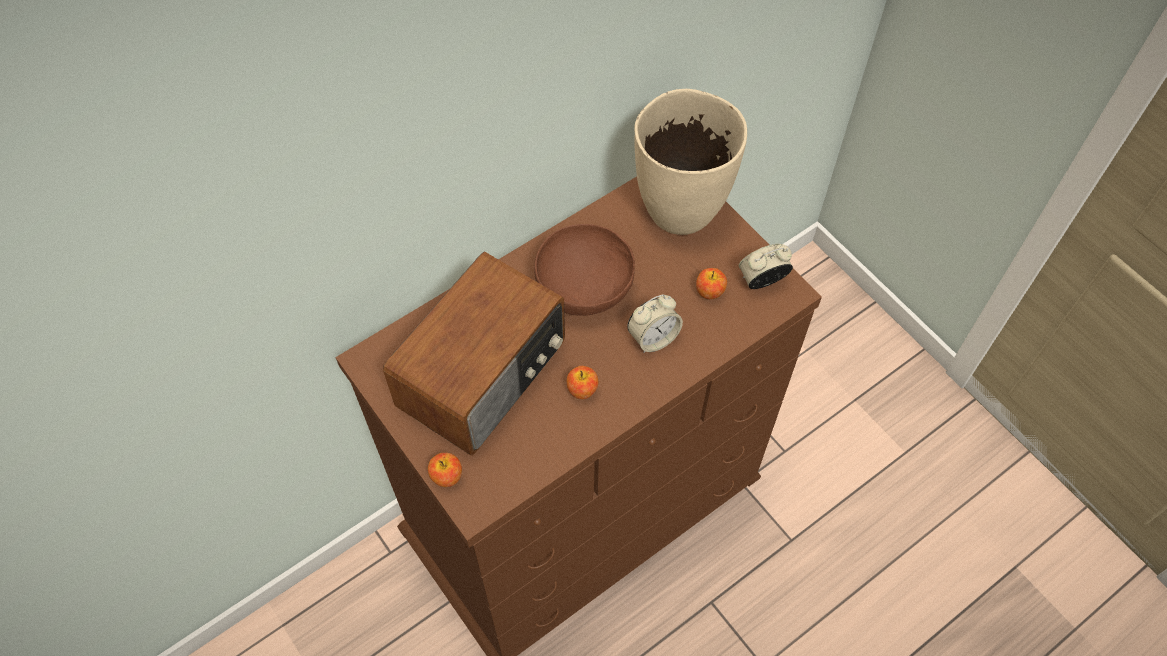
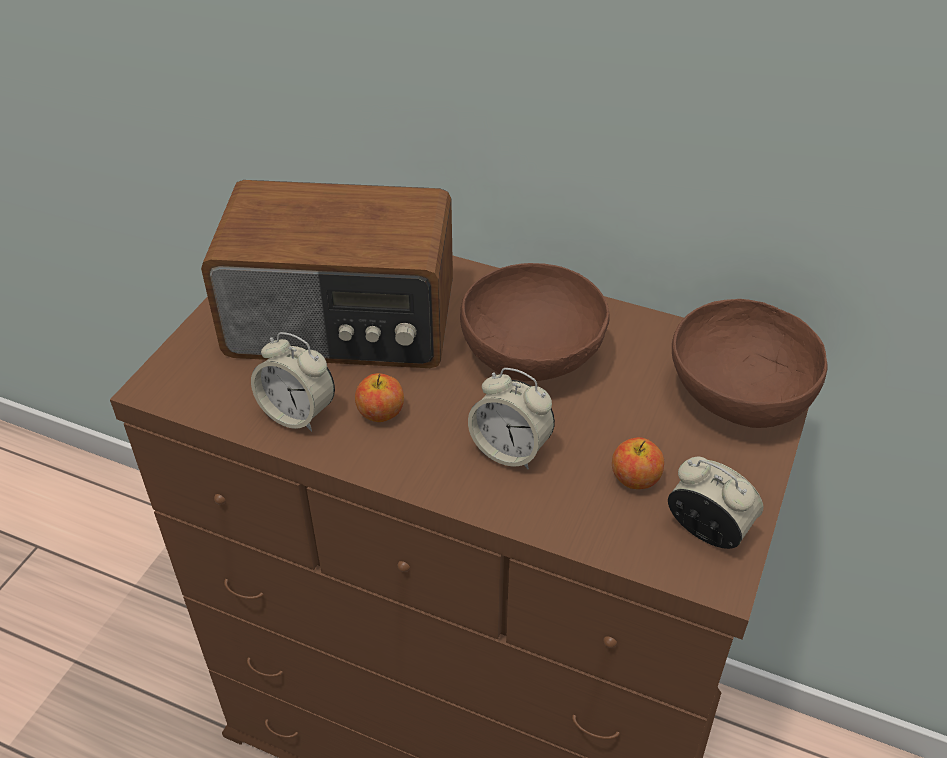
camera: 60 degrees right, 15 degrees down
apple [428,453,462,487] -> none
beige vase [634,89,747,235] -> brown bowl [672,299,828,428]
none -> alarm clock [251,332,335,432]

